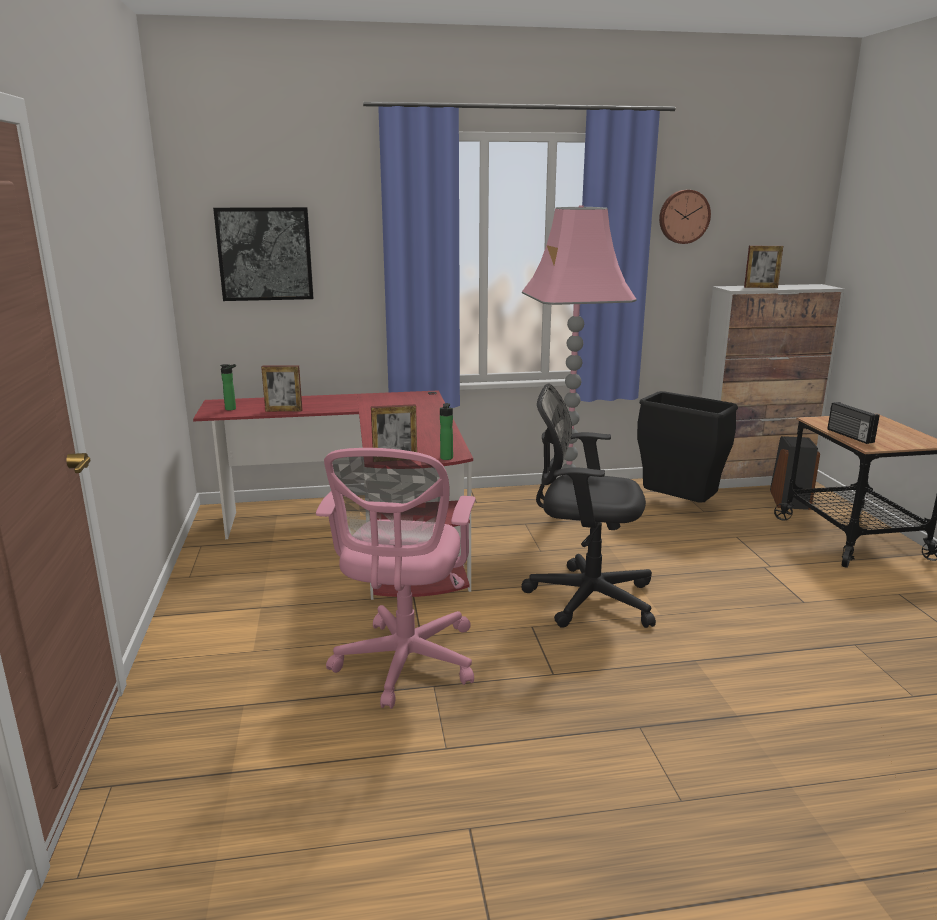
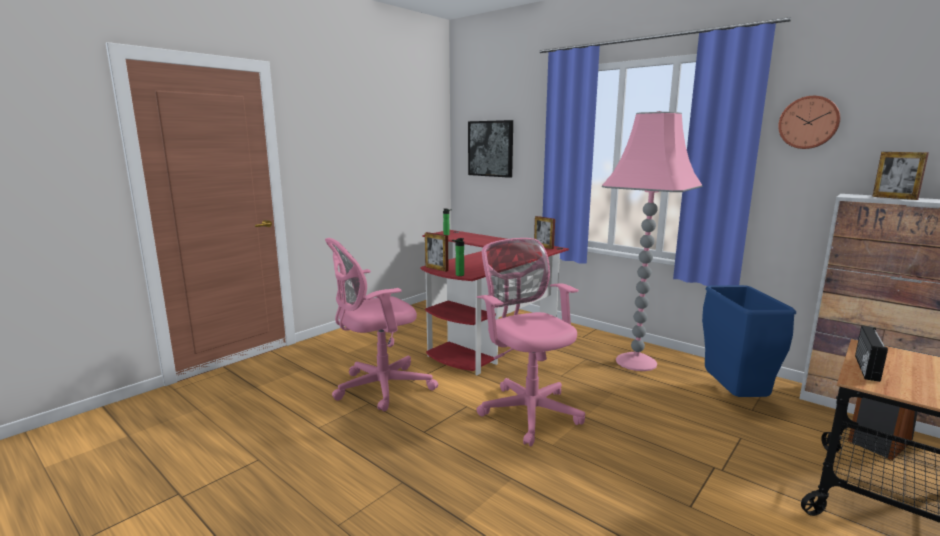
camera: 50 degrees right, 5 degrees down
picture frame [261,365,303,412] -> picture frame moved to [534,216,555,249]
black office chair [521,383,656,628] -> pink office chair [477,238,585,446]
black trash can [637,391,738,503] -> blue trash can [702,285,796,397]

